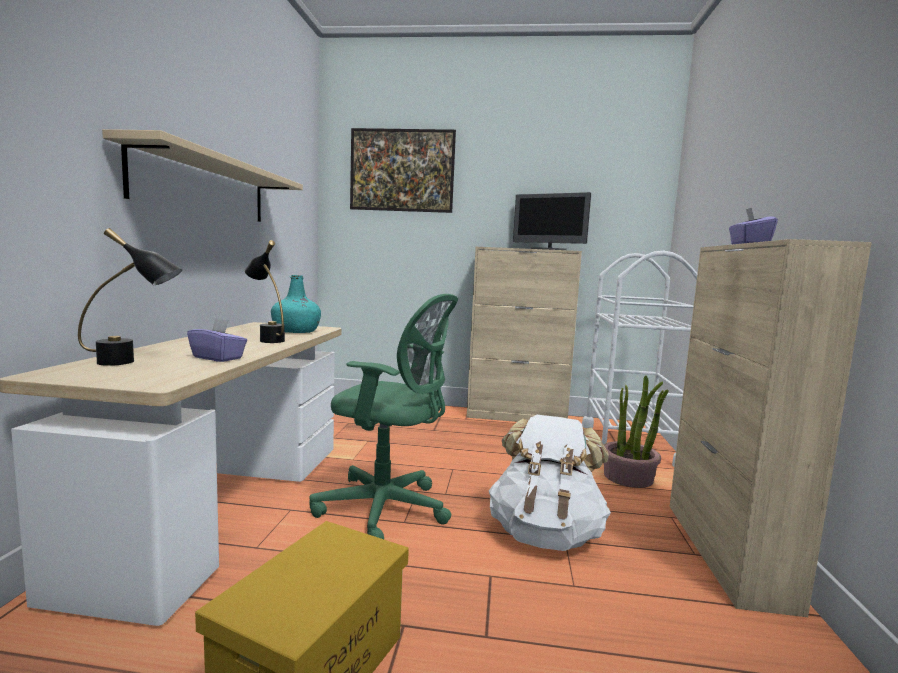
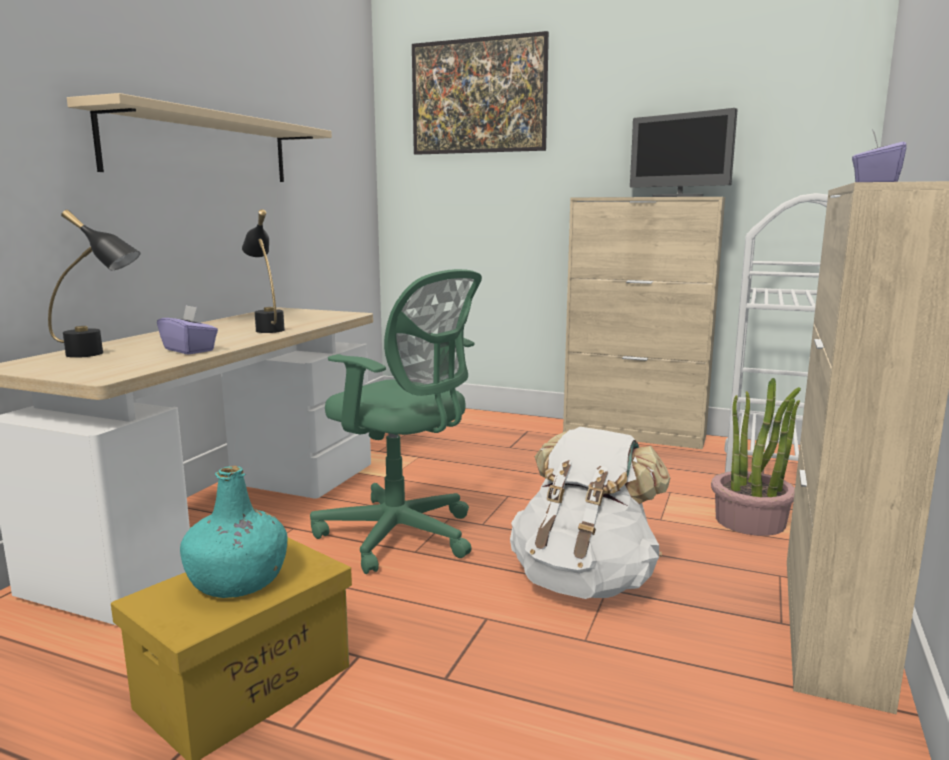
camera: 15 degrees right, 5 degrees up
turquoise bottle [271,275,321,333] -> turquoise bottle moved to [180,466,288,598]

